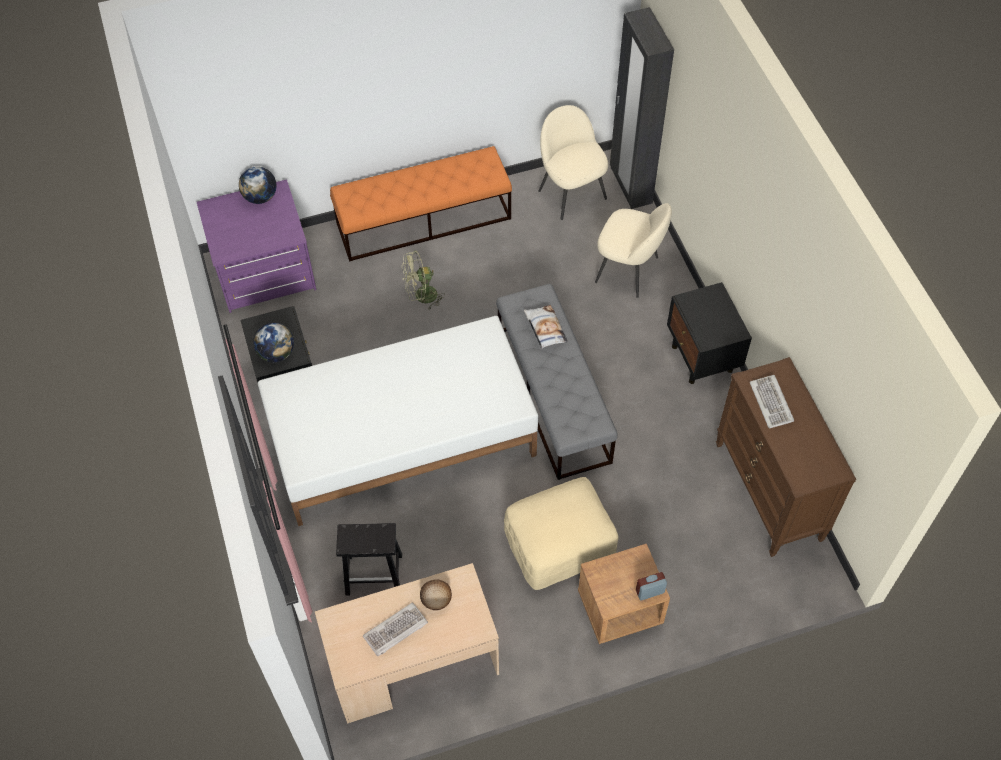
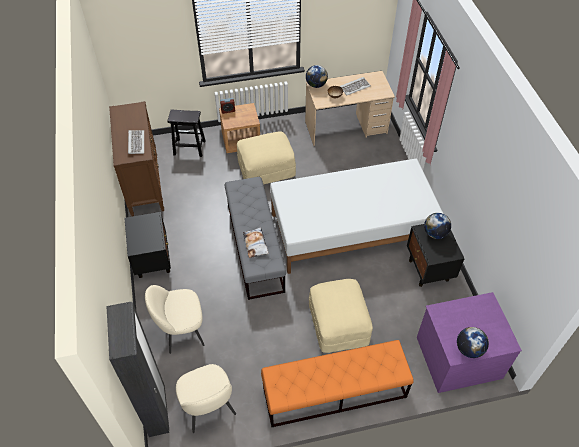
camera: 175 degrees left, 5 degrees down
black stool [336,523,402,596] -> black stool moved to [168,109,206,157]
green fan [402,250,445,310] -> beige ottoman [309,279,373,353]
beige chair [595,203,672,298] -> beige chair turned 45 degrees counterclockwise [145,285,205,354]
none -> globe [306,65,328,88]

